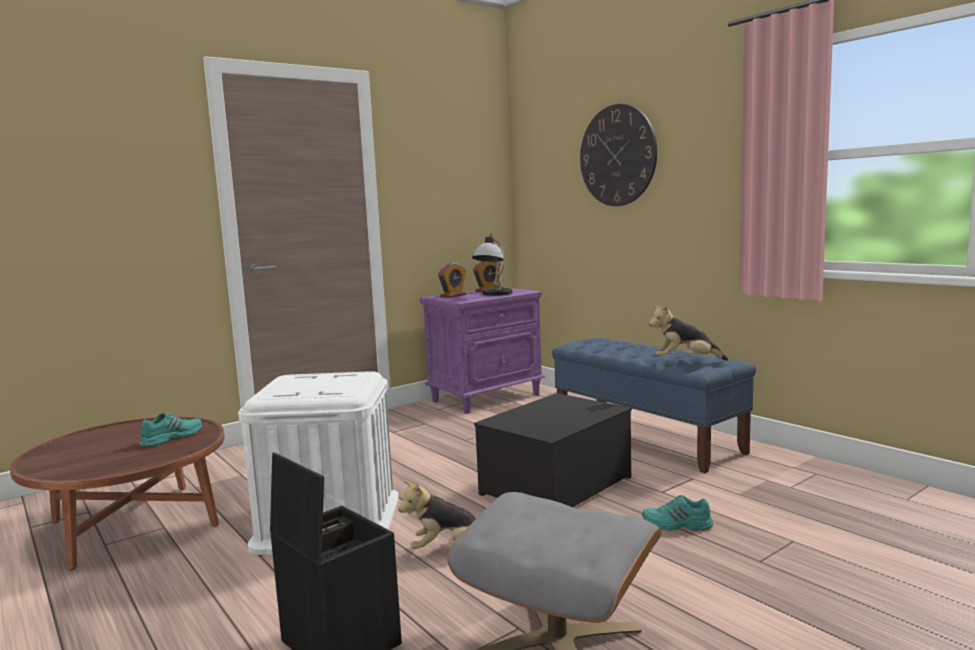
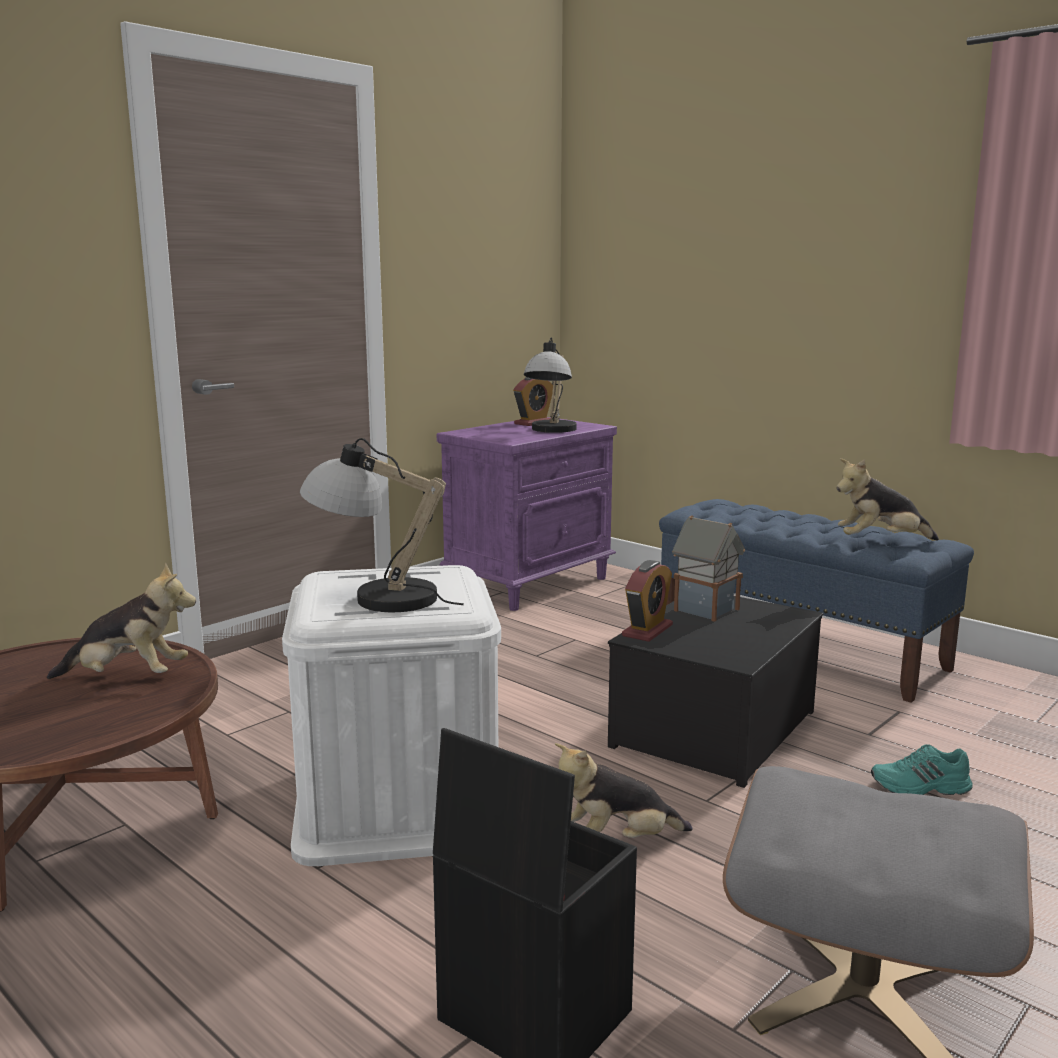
camera: 10 degrees left, 5 degrees up
turquoise shoe [139,413,202,447] -> plush toy [47,562,196,679]
alarm clock [438,263,467,298] -> alarm clock moved to [622,560,673,642]
wall clock [580,104,657,206] -> none
none -> table lamp [300,438,464,612]
none -> toy house [672,515,745,622]

